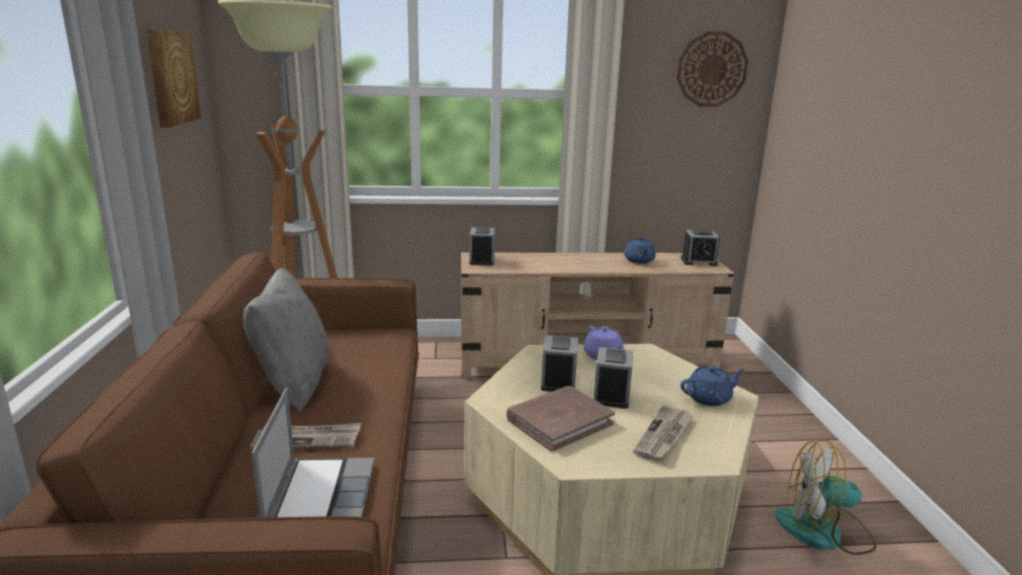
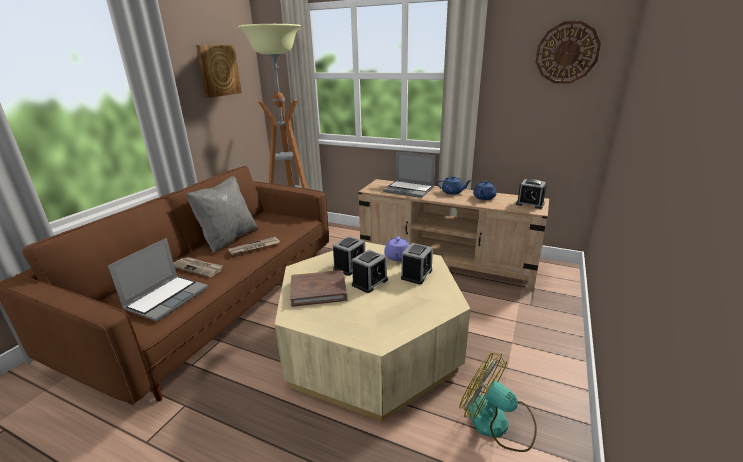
camera: 30 degrees right, 5 degrees up
alarm clock [469,227,495,265] -> alarm clock moved to [401,243,433,284]
newspaper [633,405,694,462] -> newspaper moved to [228,237,280,256]
blue teapot [680,366,745,406] -> blue teapot moved to [437,176,472,195]
none -> laptop [383,152,435,198]

